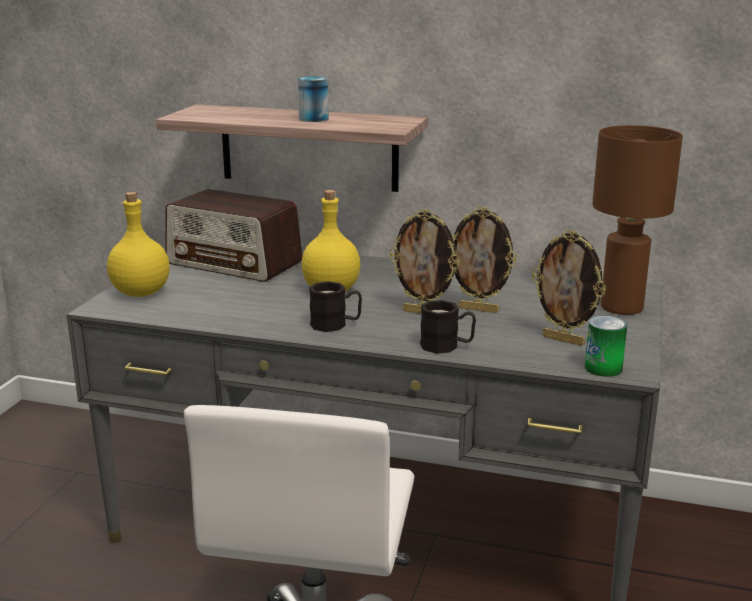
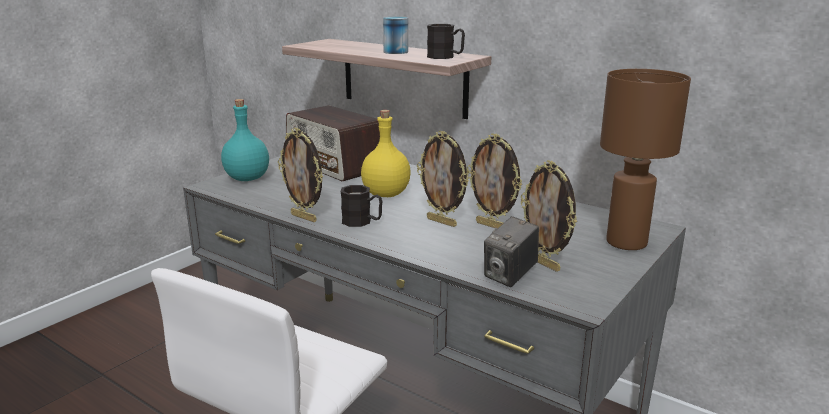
camera: 20 degrees right, 0 degrees up
yellow bottle [107,192,170,297] -> turquoise bottle [221,99,269,181]
black mug [420,300,476,354] -> black mug moved to [427,24,465,59]
can [584,316,628,377] -> none
none -> picture frame [278,128,323,222]
none -> camera [484,216,539,287]

